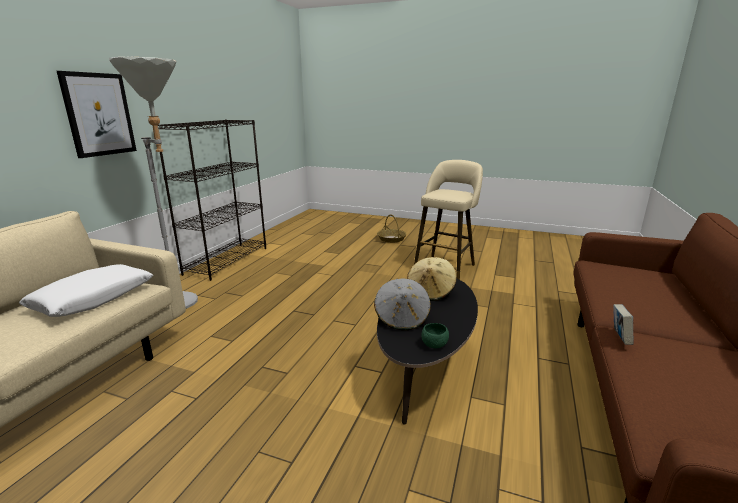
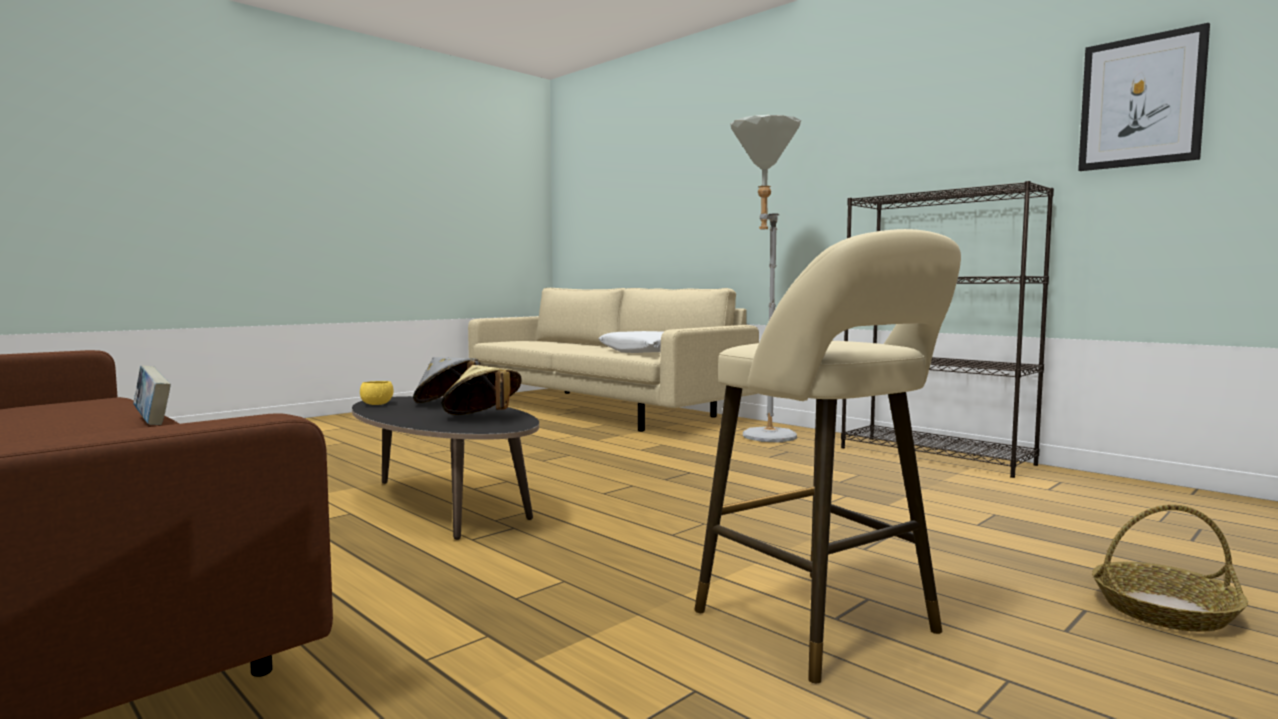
camera: 115 degrees right, 15 degrees down
picture [57,71,137,158] -> picture moved to [1078,23,1210,171]
green bowl [422,323,449,348] -> yellow bowl [360,381,394,405]

